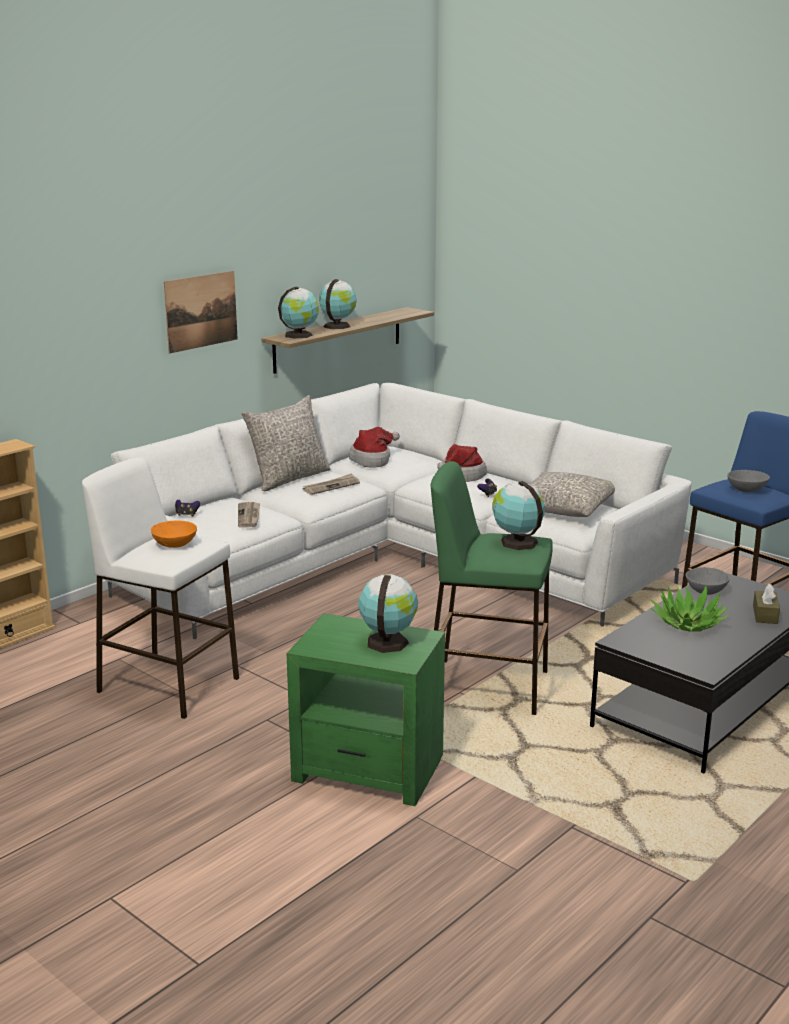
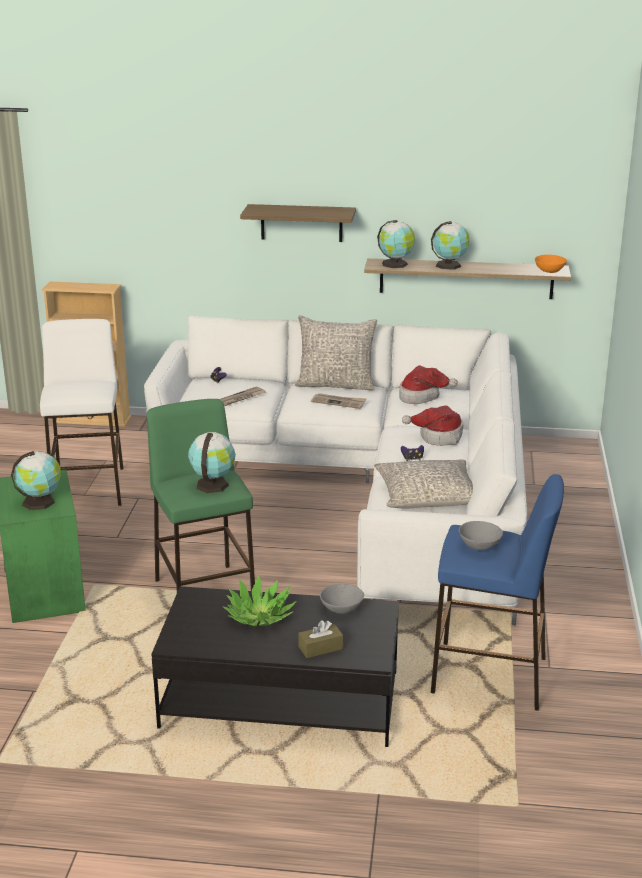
camera: 55 degrees right, 5 degrees up
orange bowl [151,521,197,548] -> orange bowl moved to [535,255,567,273]
picture [164,271,238,354] -> shelf [240,204,356,242]

